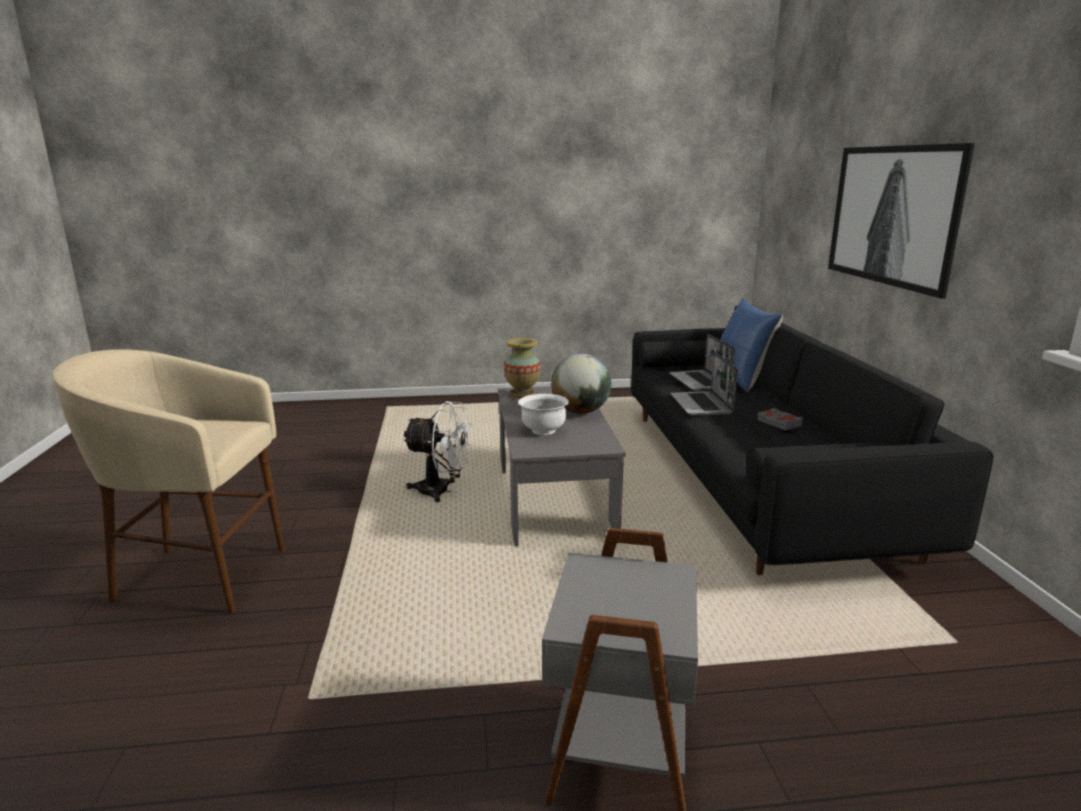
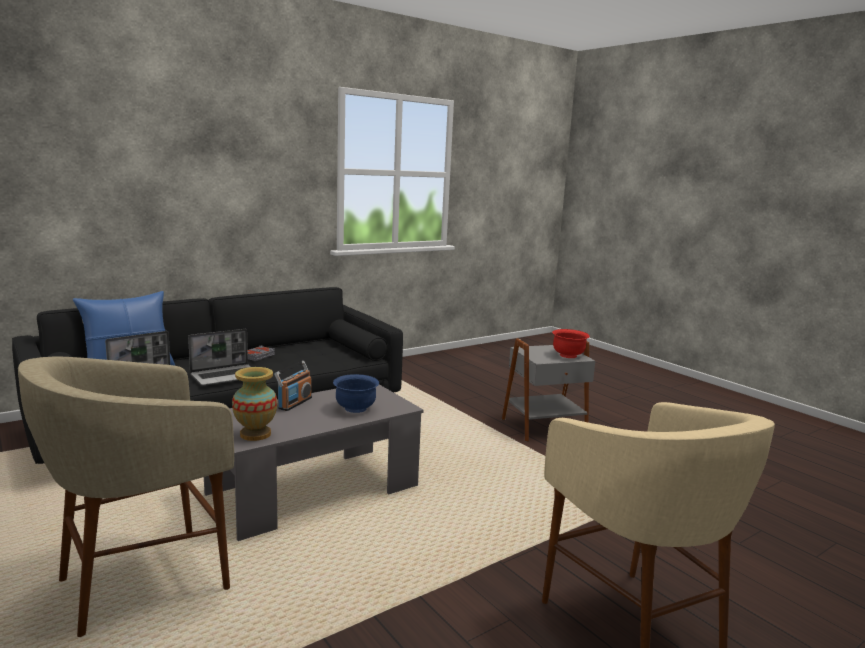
camera: 120 degrees left, 5 degrees down
white fan [403,401,472,502] -> none
white bowl [518,394,569,435] -> blue bowl [333,374,379,413]
globe [551,354,611,414] -> radio [274,361,312,411]
picture [828,143,975,299] -> none
none -> beige stool [18,356,234,637]
none -> red bowl [552,329,590,358]

